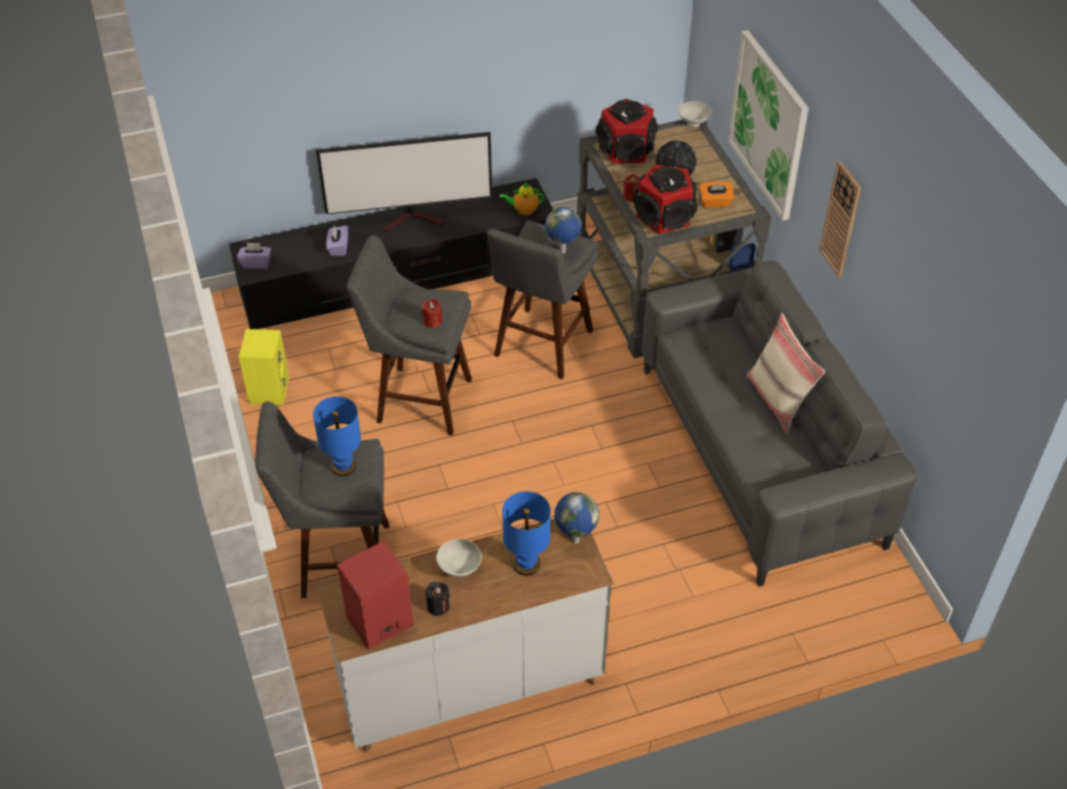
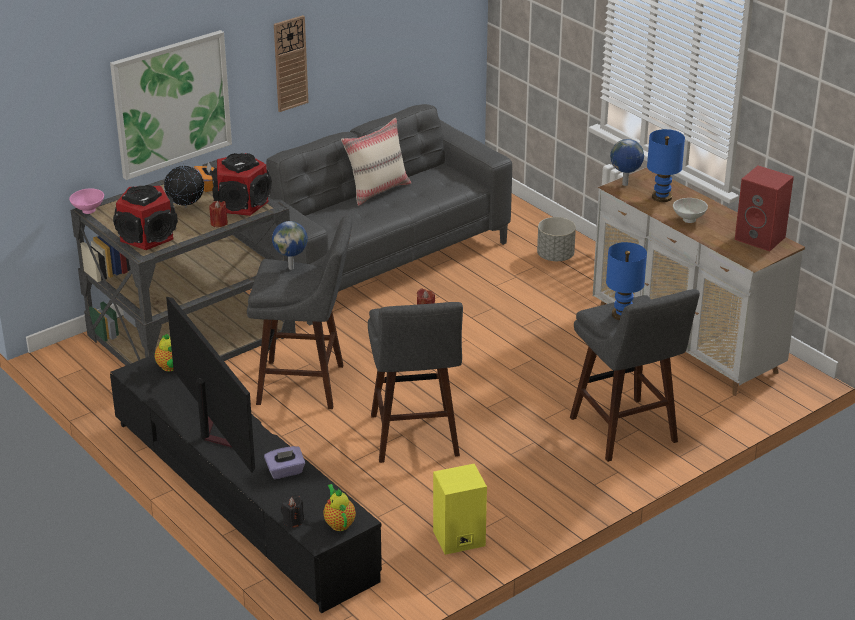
camera: 110 degrees left, 15 degrees down
purple tissue box [237,243,271,269] -> teapot [323,484,356,531]
black candle [426,582,450,616] -> black candle moved to [281,495,304,528]
white bowl [678,101,711,127] -> pink bowl [69,188,104,214]
none -> grey planter [537,217,576,261]

